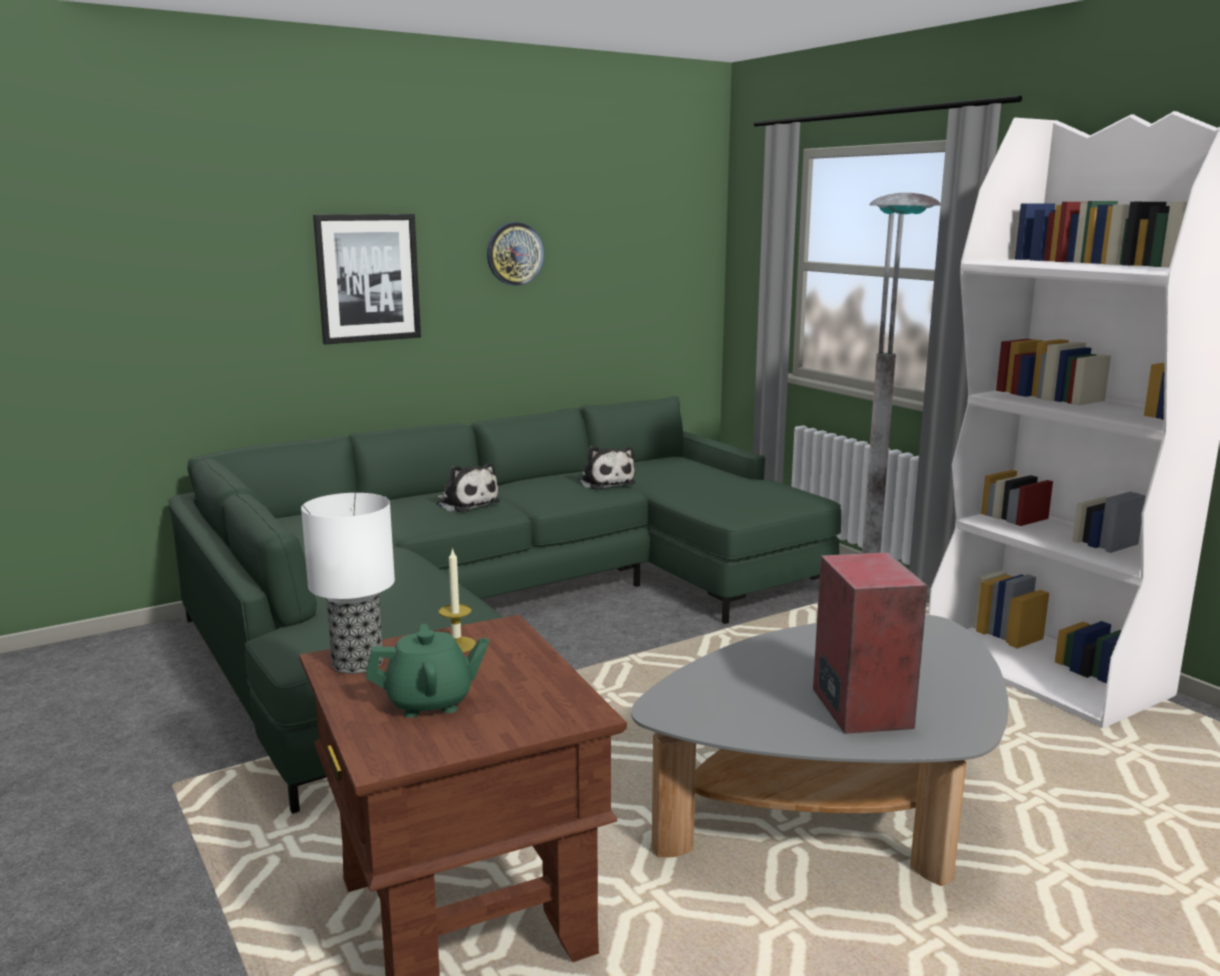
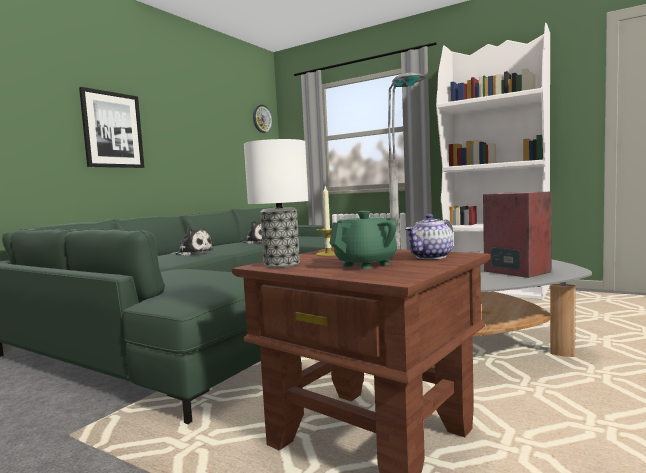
camera: 25 degrees left, 10 degrees down
wall clock [487,222,544,286] -> wall clock moved to [253,105,272,133]
none -> teapot [405,214,453,259]

